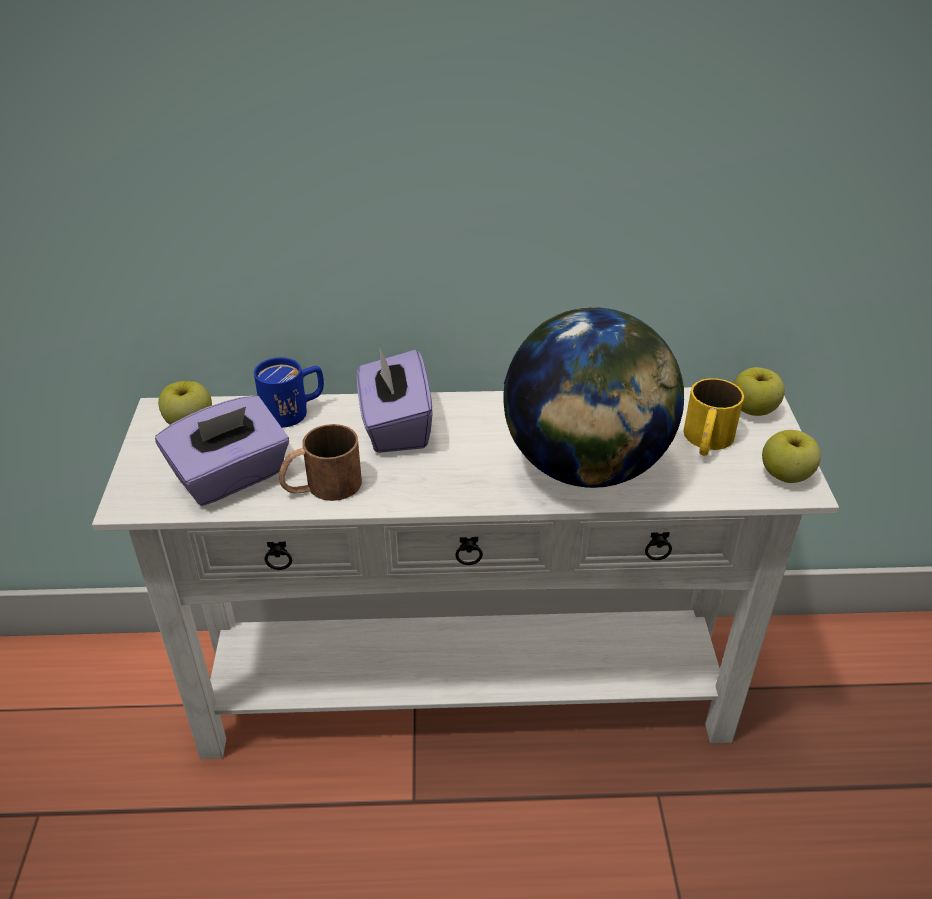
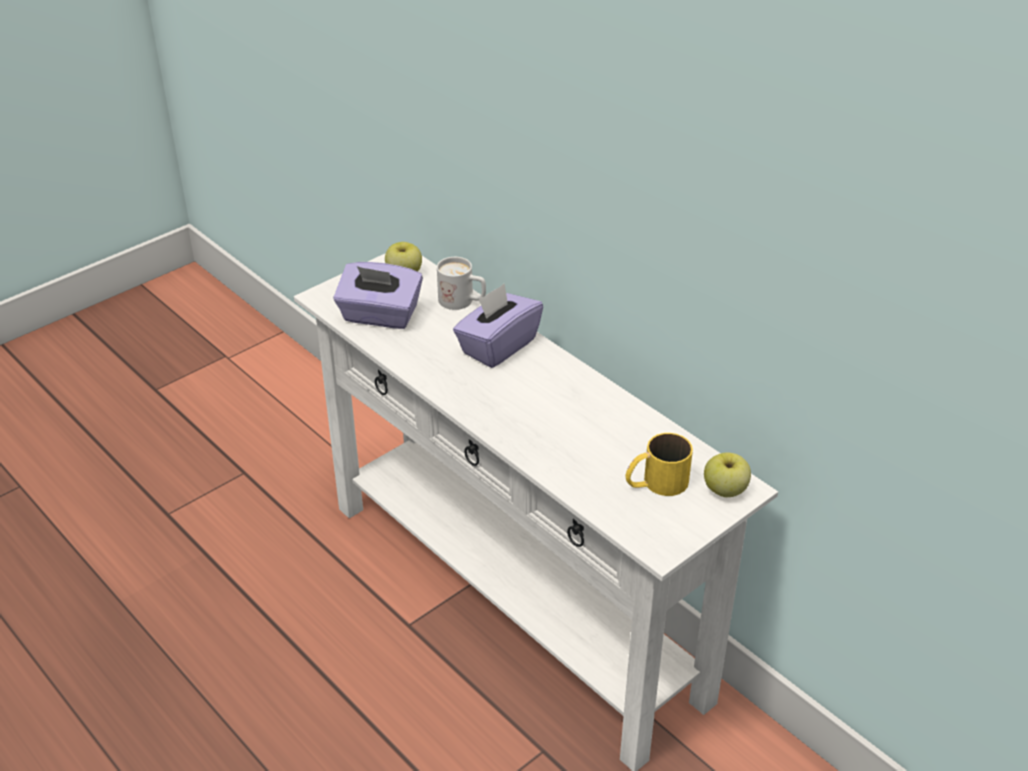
camera: 50 degrees right, 0 degrees up
blue mug [254,357,324,428] -> white mug [437,257,486,310]
brown mug [279,424,362,501] -> none
globe [503,307,684,488] -> none
apple [762,430,821,483] -> none

